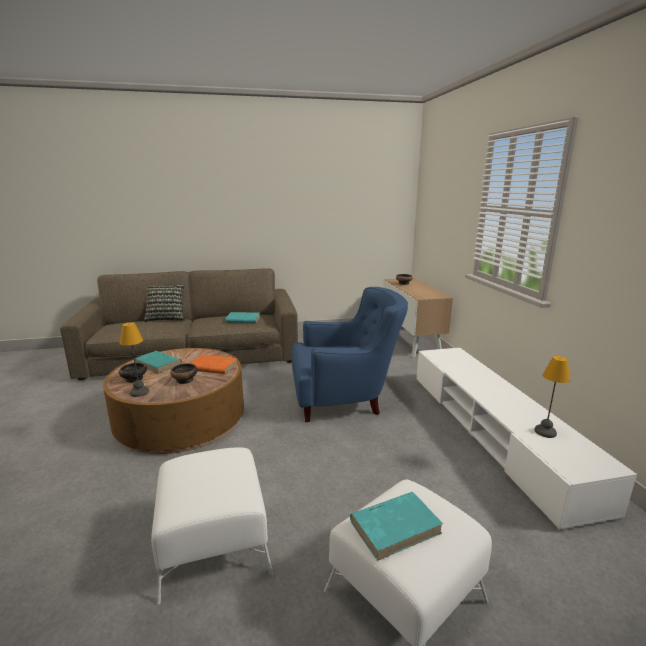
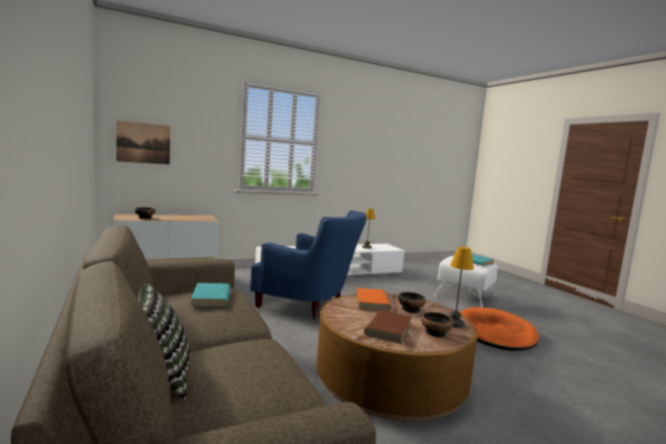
camera: 105 degrees left, 10 degrees down
turquoise book [135,351,182,374] -> brown book [364,310,412,343]
white ottoman [151,447,273,605] -> orange dog bed [460,307,539,351]
blue armchair [292,287,408,422] -> blue armchair turned 135 degrees clockwise [250,211,367,320]
none -> picture [116,121,170,165]

